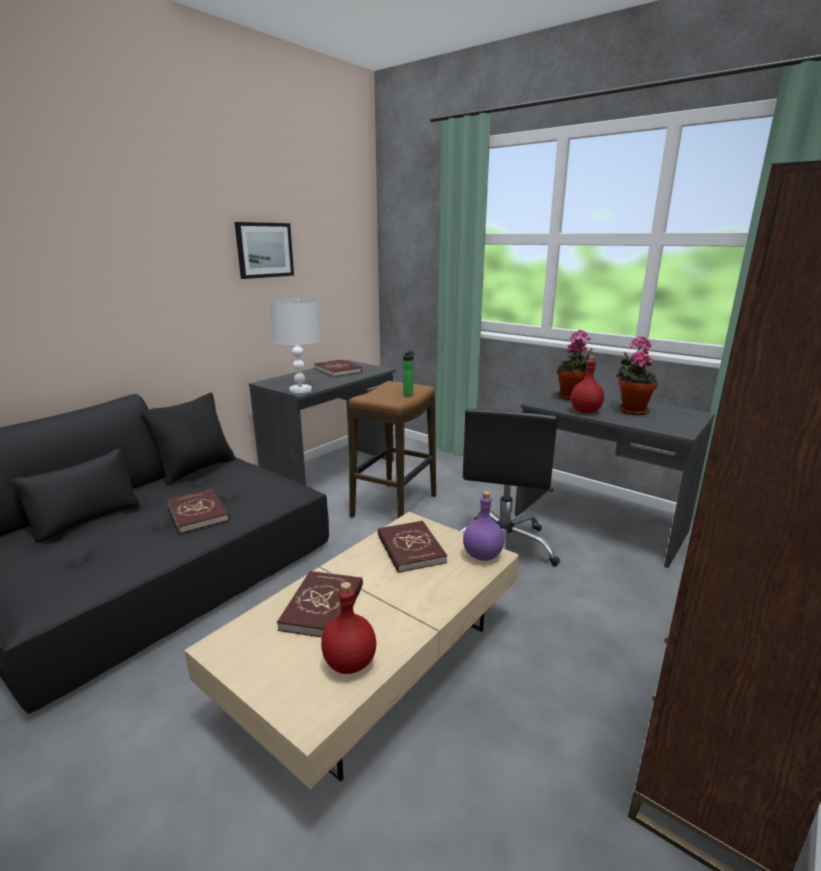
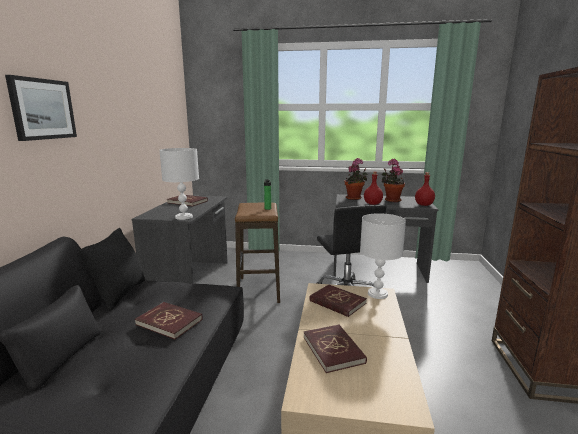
camera: 30 degrees left, 5 degrees down
picture [235,222,294,279] -> picture moved to [5,75,77,141]
red bottle [321,582,376,674] -> red bottle moved to [415,172,435,206]
purple bottle [463,491,504,561] -> white table lamp [360,213,406,299]

